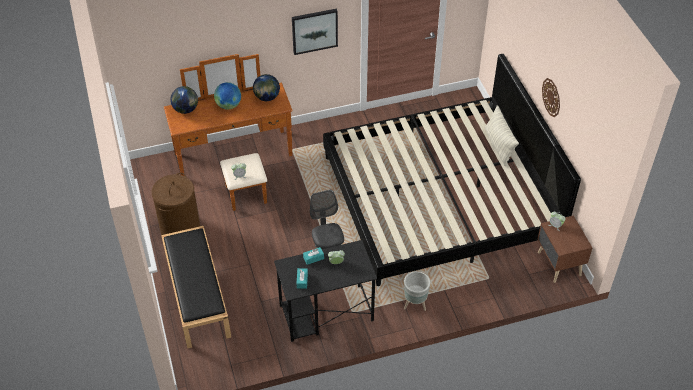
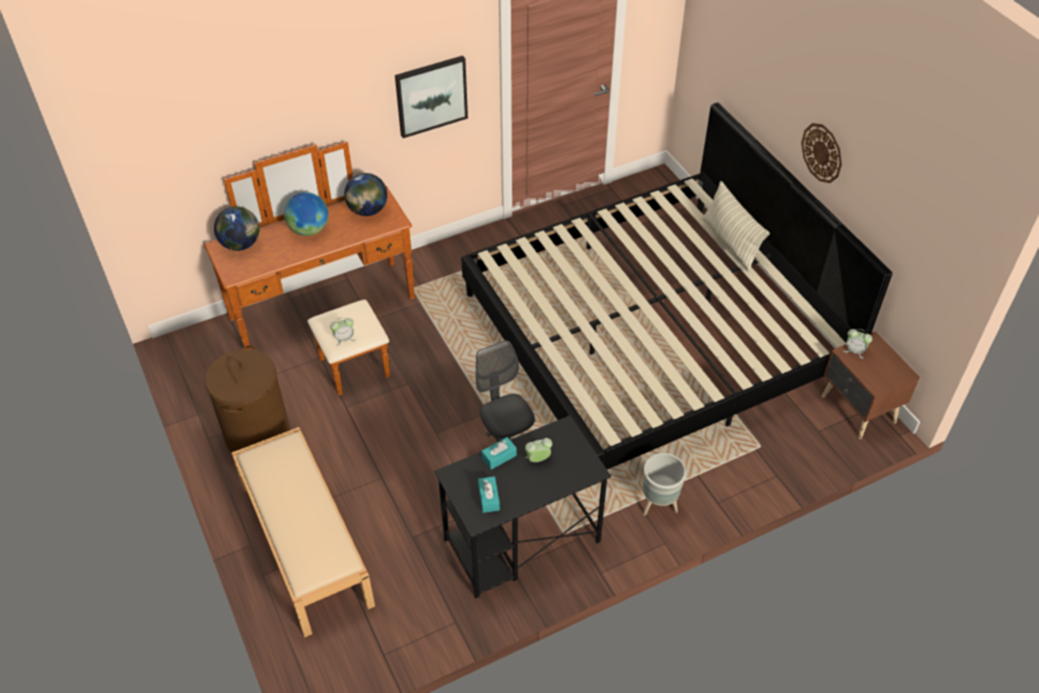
camera: 10 degrees left, 0 degrees up
black bench [161,226,231,349] -> beige bench [232,427,375,637]

